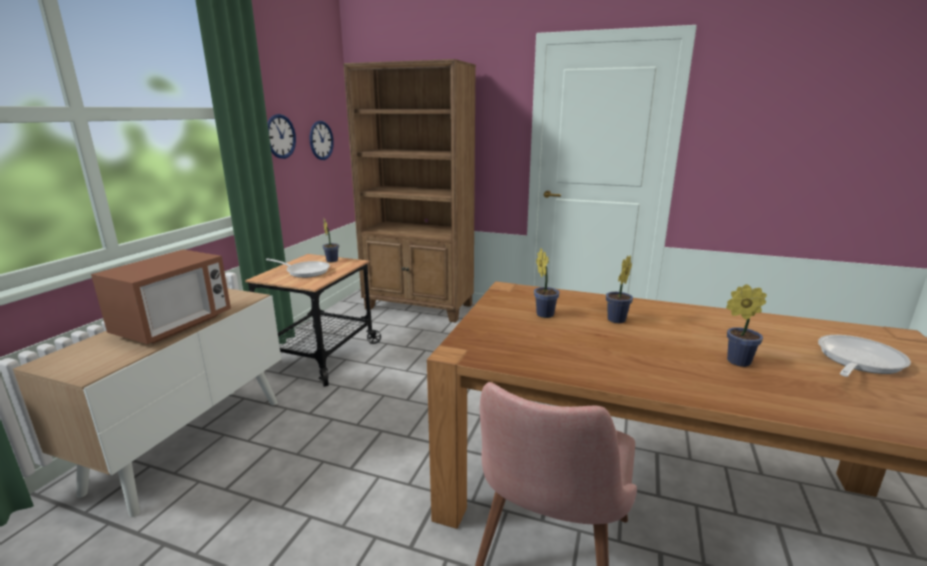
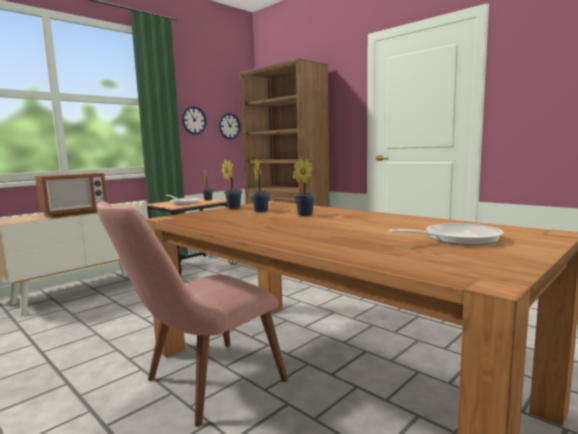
camera: 25 degrees right, 10 degrees down
potted plant [726,284,767,367] -> potted plant moved to [221,159,242,209]

